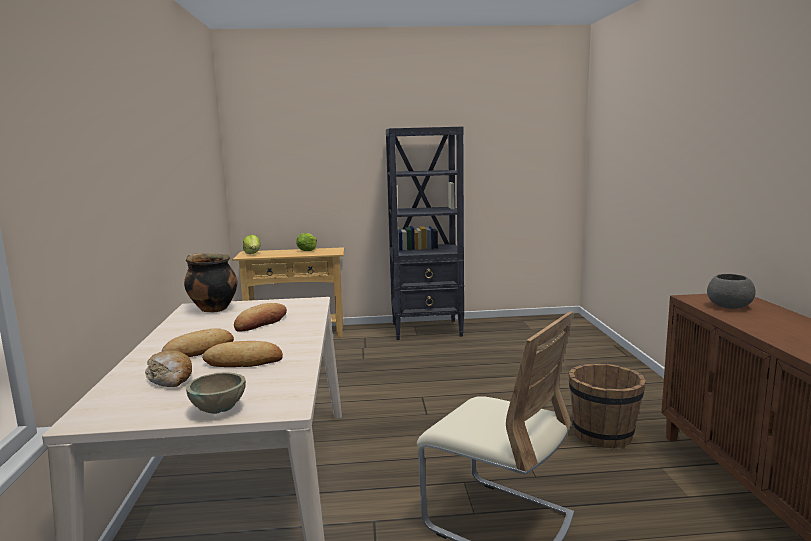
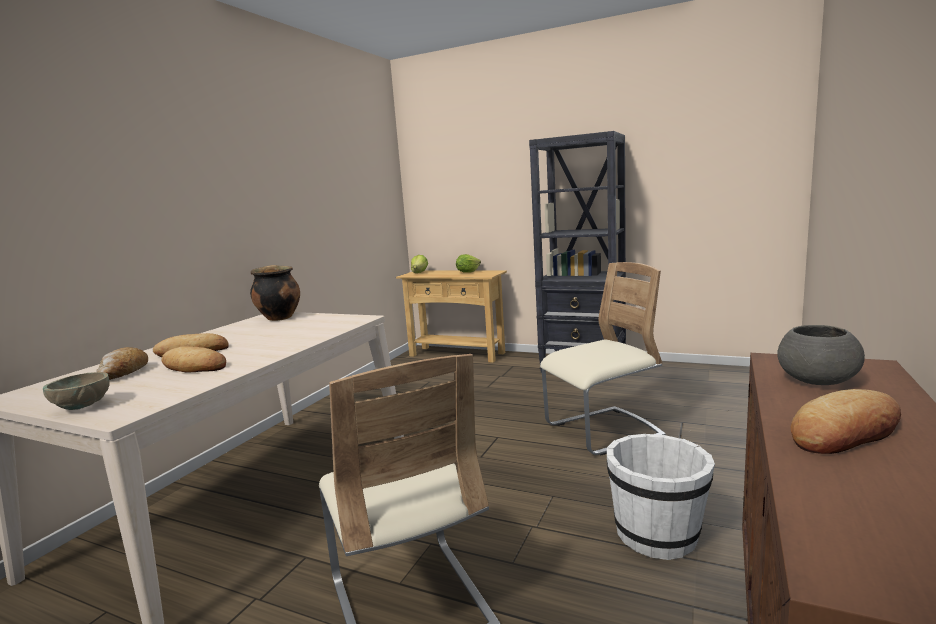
camera: 30 degrees right, 0 degrees up
bread [234,303,287,332] -> bread moved to [791,389,901,454]
brown bucket [568,364,646,449] -> white bucket [607,434,715,560]
none -> beige chair [540,262,666,455]

